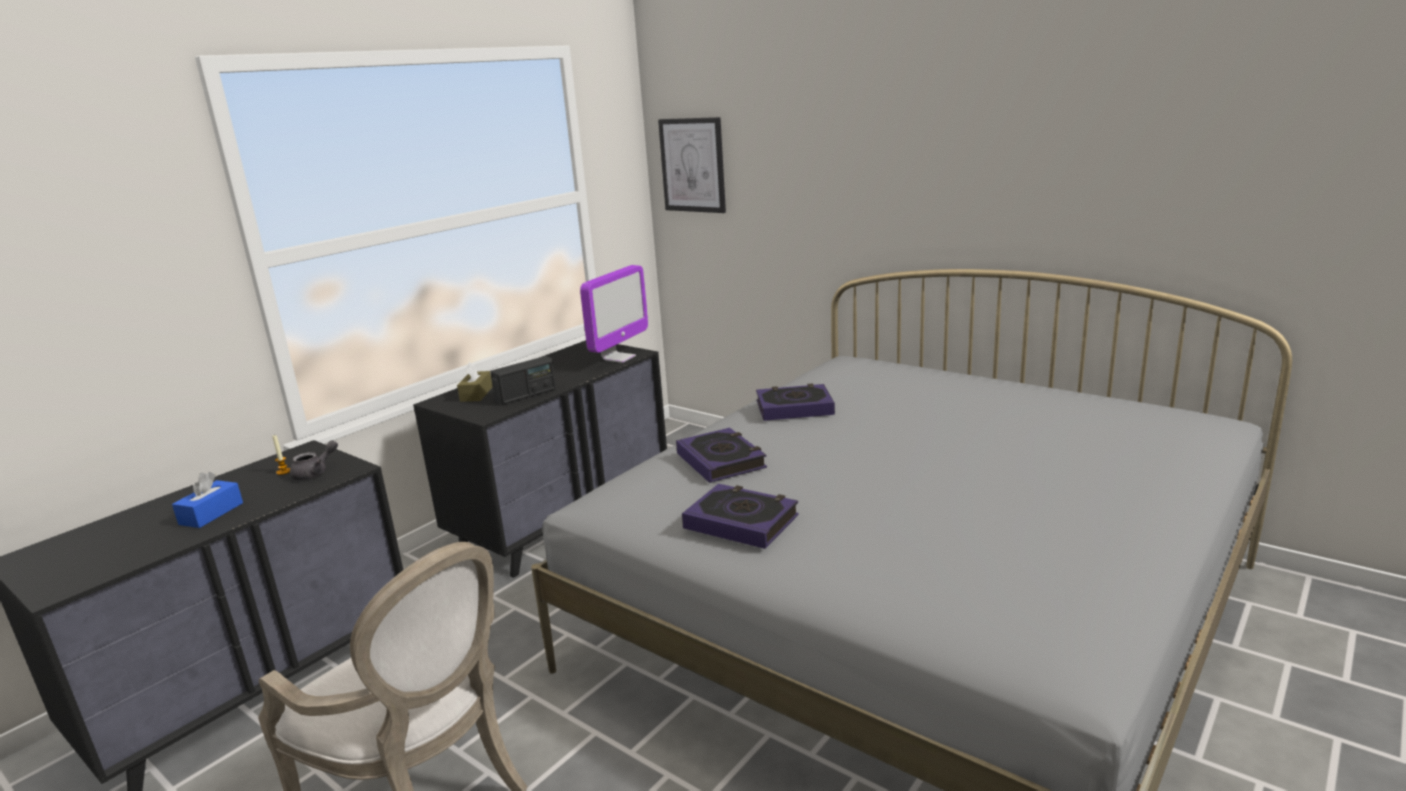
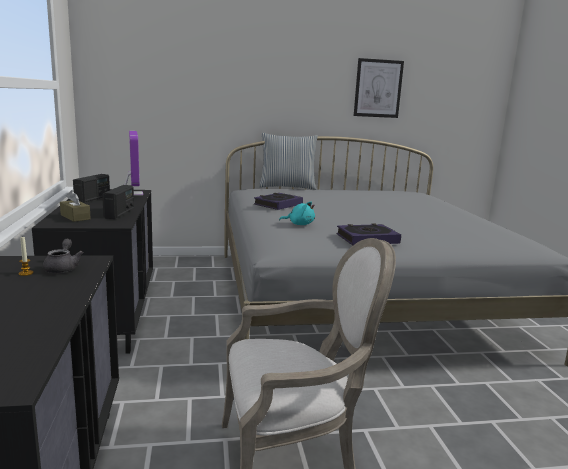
camera: 50 degrees left, 5 degrees down
blue tissue box [172,472,243,528] -> none
picture [658,117,726,213] -> picture moved to [354,58,404,118]
book [676,428,767,483] -> turquoise plush toy [279,202,315,225]
none -> radio [73,174,110,203]
none -> pillow [259,133,318,190]

